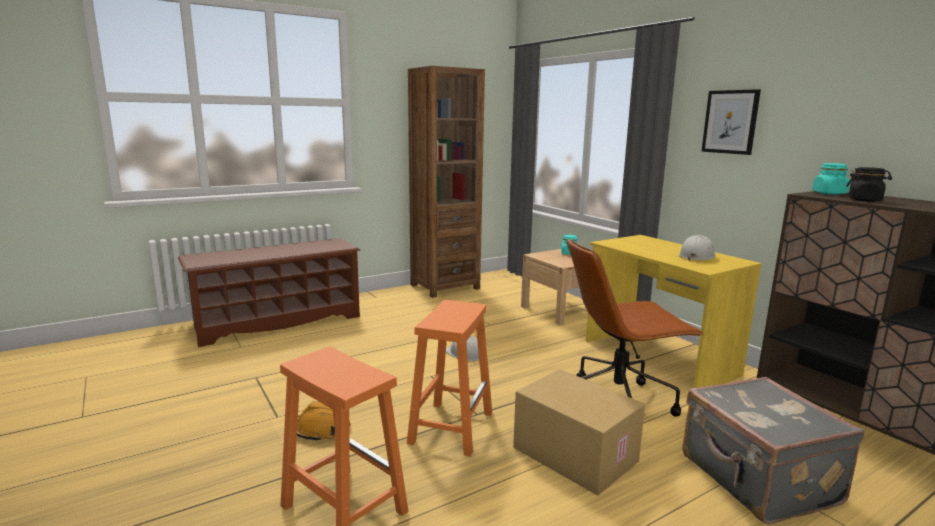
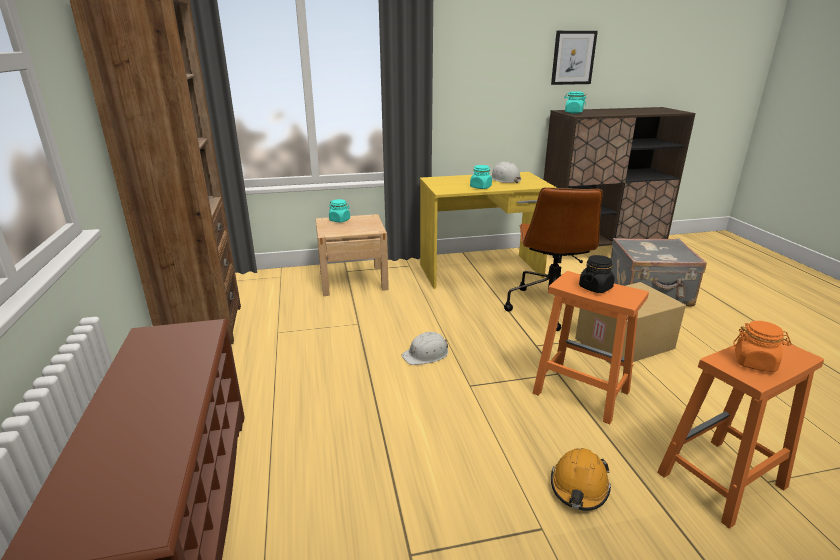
camera: 70 degrees left, 10 degrees up
picture [701,89,761,155] -> picture moved to [551,31,598,85]
black jar [847,167,892,201] -> black jar moved to [579,255,615,293]
none -> turquoise jar [470,165,492,189]
none -> orange jar [733,321,792,372]

